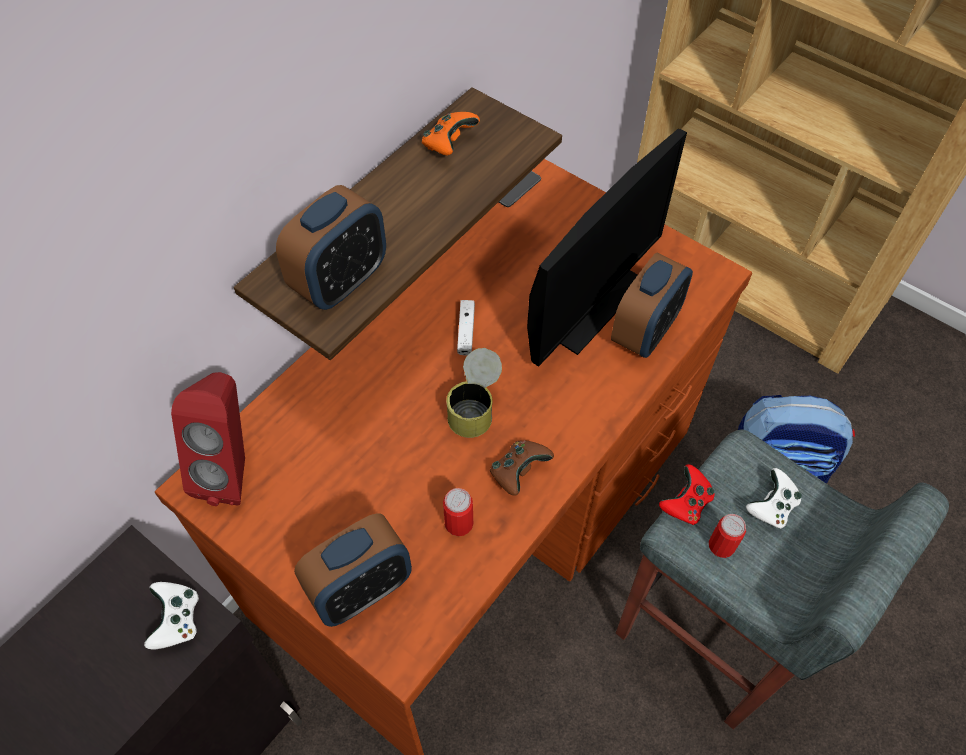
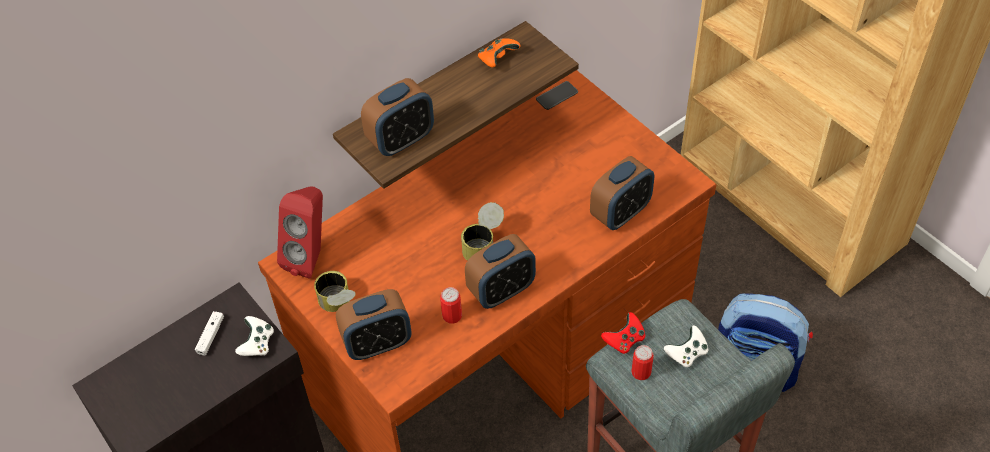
camera: 15 degrees right, 5 degrees down
white game controller [457,300,475,355] -> white game controller moved to [195,311,224,355]
brown game controller [490,440,554,496] -> alarm clock [465,234,536,309]
monitor [527,129,687,367] -> none
none -> can [314,271,356,312]

